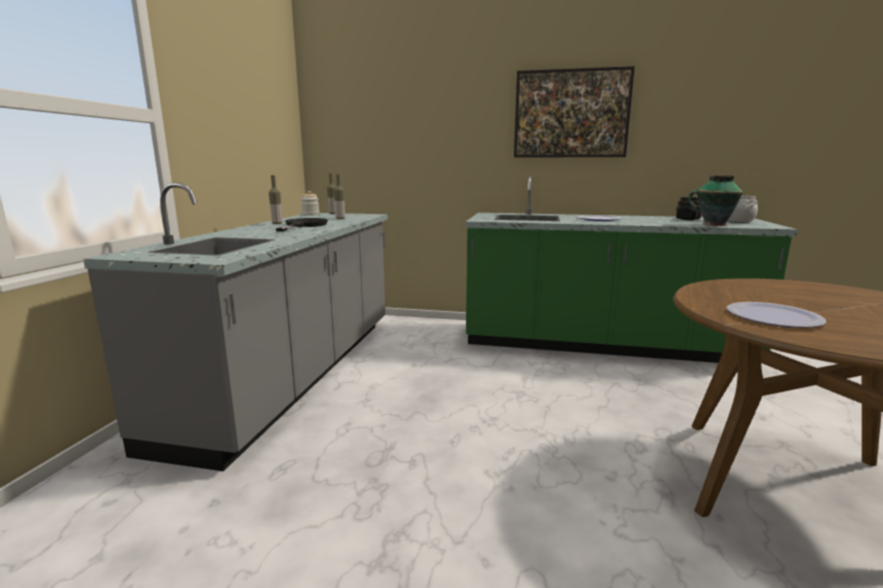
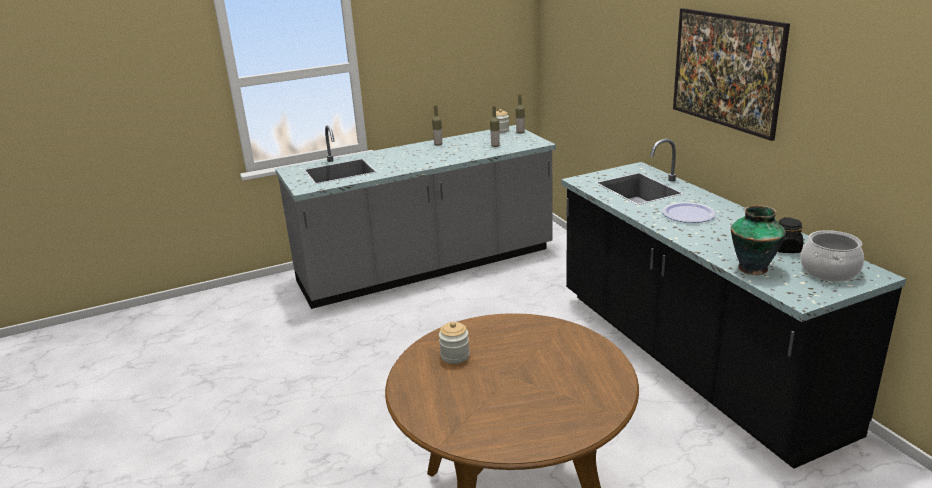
camera: 55 degrees right, 10 degrees up
black frying pan [276,218,328,232] -> none
green counter [465,176,798,363] -> black counter [561,139,906,469]
plate [726,302,826,328] -> jar [439,322,470,364]

